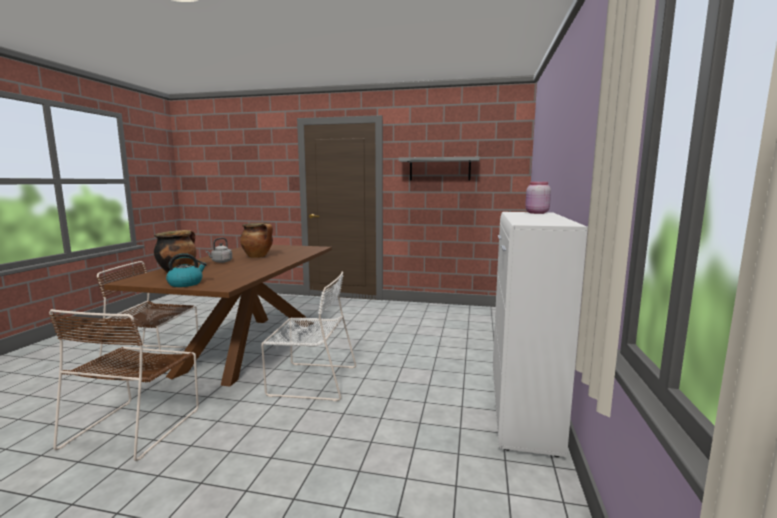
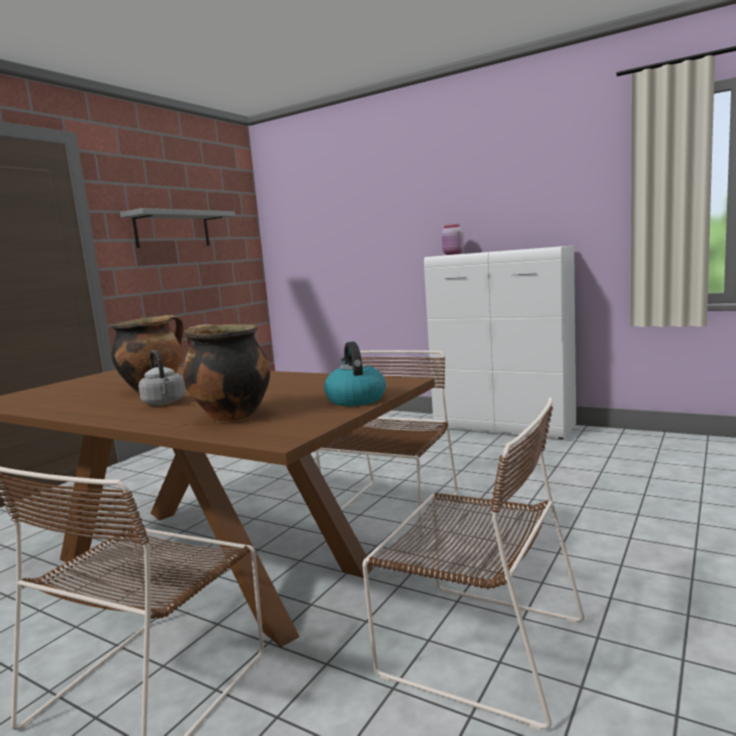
camera: 70 degrees left, 0 degrees up
white chair [261,271,356,401] -> brown chair [316,350,458,537]

